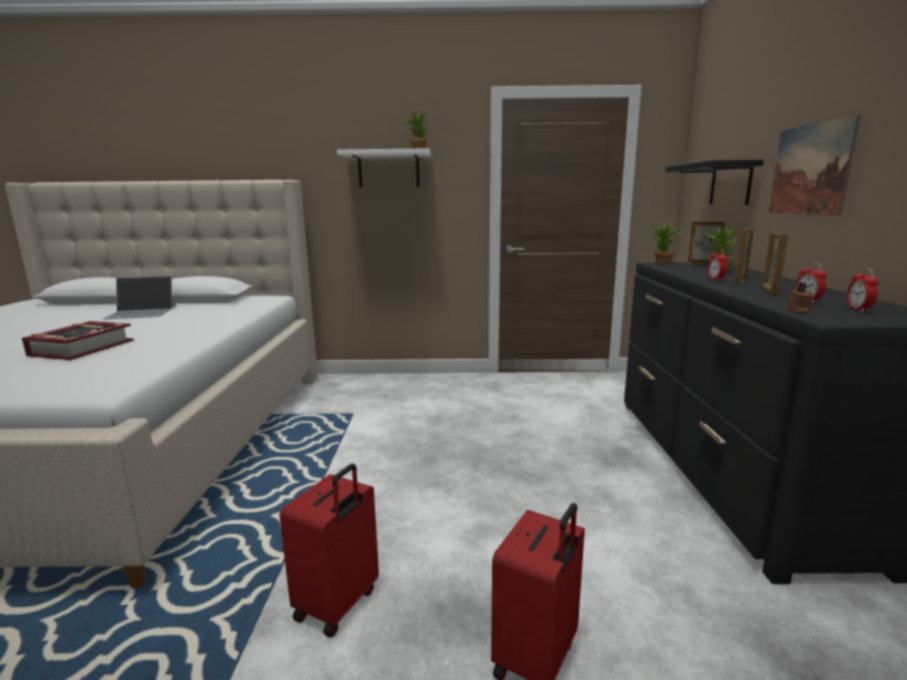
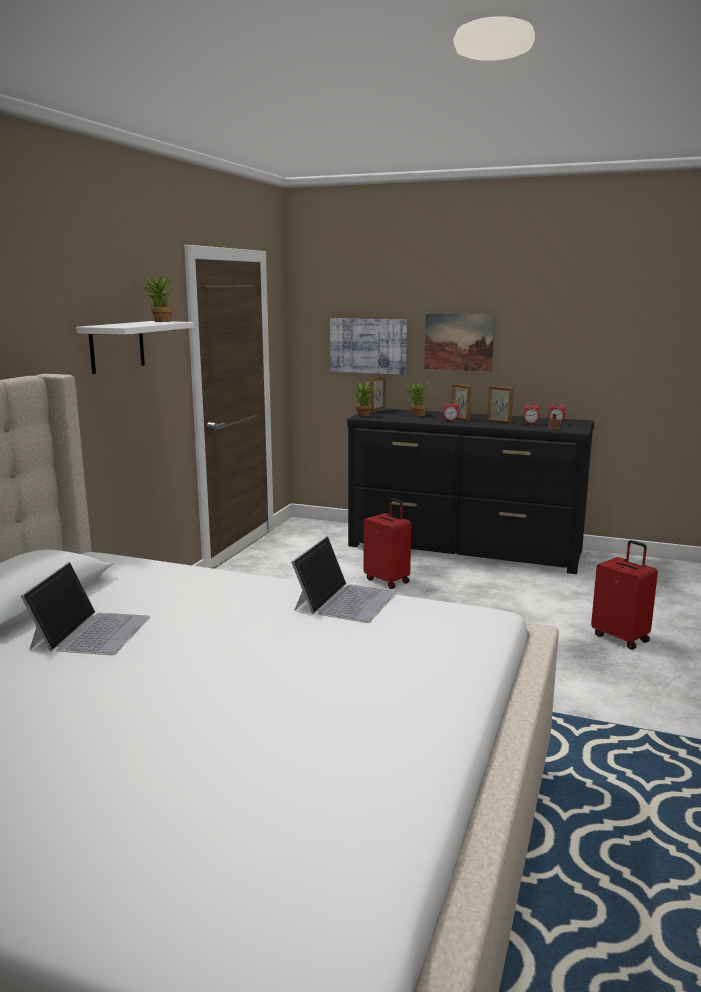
camera: 70 degrees left, 0 degrees up
book [22,321,134,360] -> none
red suitcase [279,464,379,637] -> red suitcase moved to [363,498,411,589]
black shelf [665,160,764,205] -> picture [330,318,407,375]
none -> laptop [292,536,396,623]

